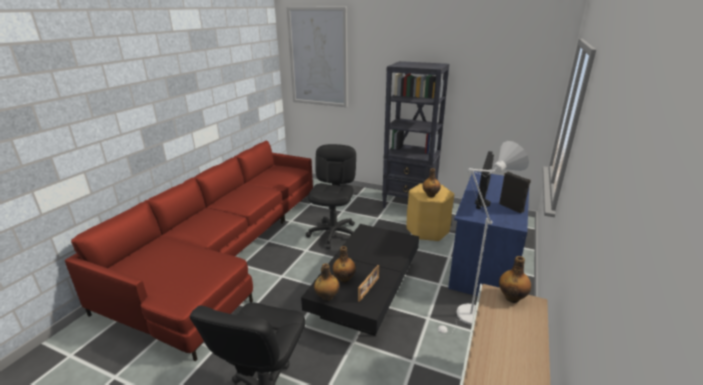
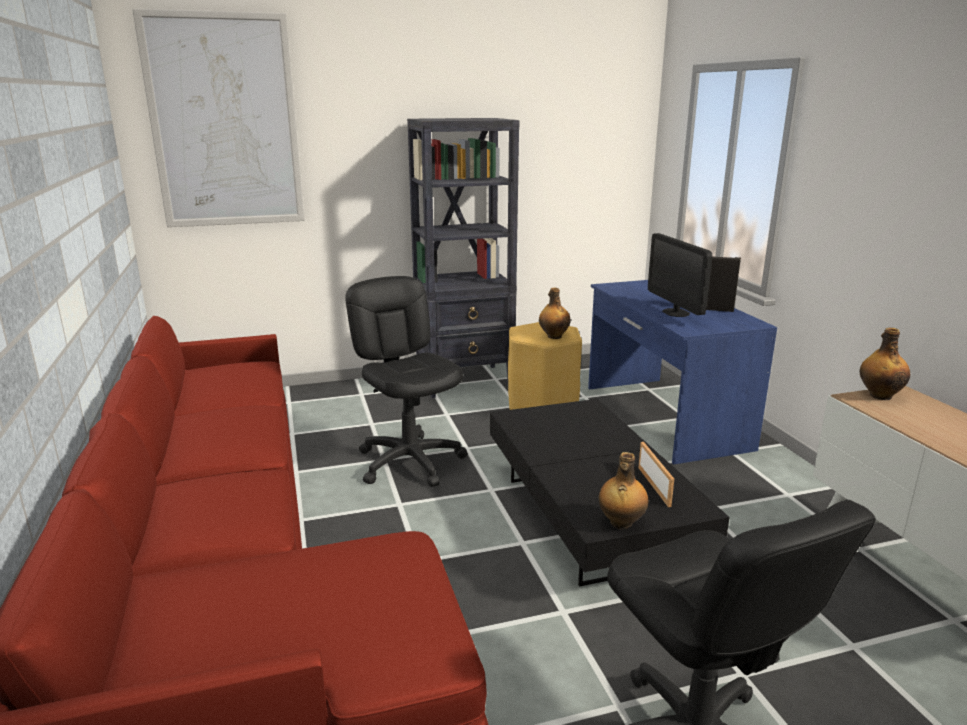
camera: 40 degrees left, 5 degrees down
bottle [333,246,356,283] -> none
white floor lamp [438,141,529,336] -> none

